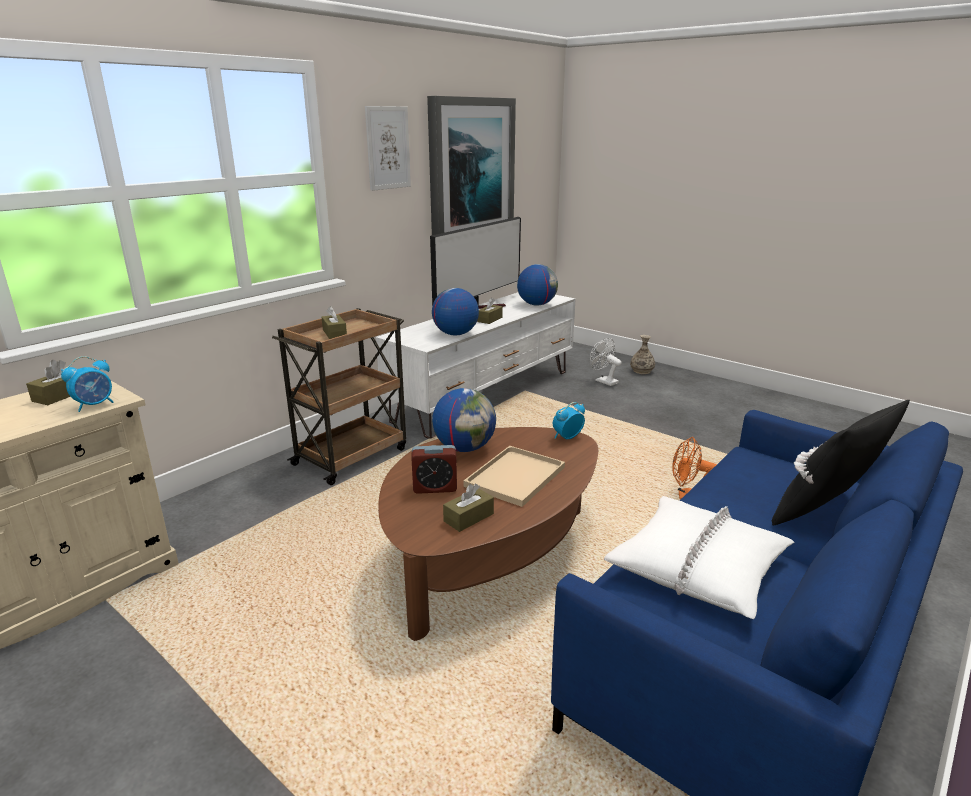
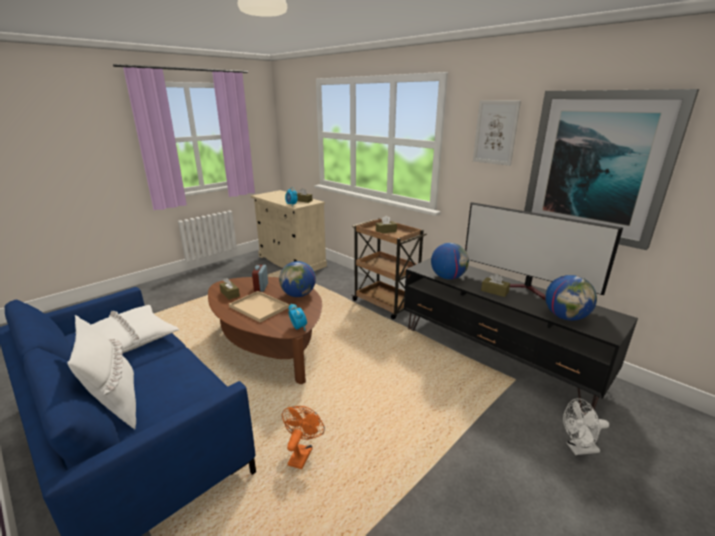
camera: 95 degrees right, 0 degrees up
white tv stand [376,292,576,439] -> black tv stand [404,258,638,415]
white fan [590,338,622,386] -> white fan turned 150 degrees counterclockwise [563,398,609,455]
vase [630,335,655,374] -> none
black pillow [772,399,910,525] -> white pillow [67,315,136,429]

